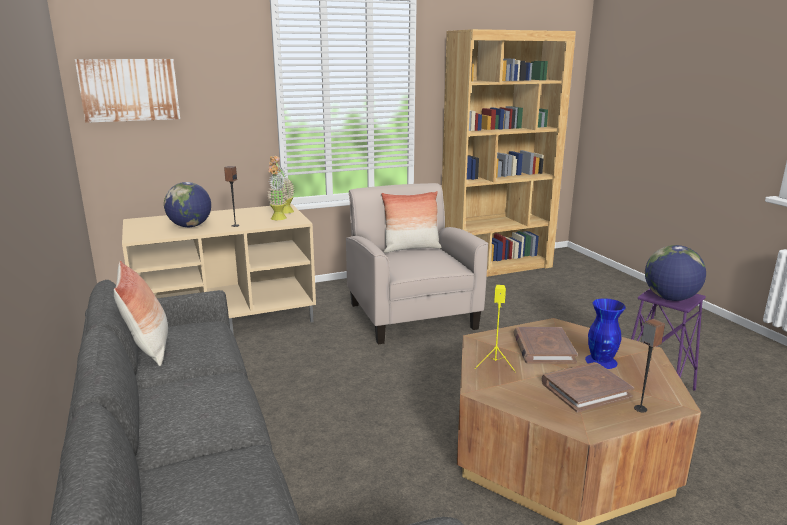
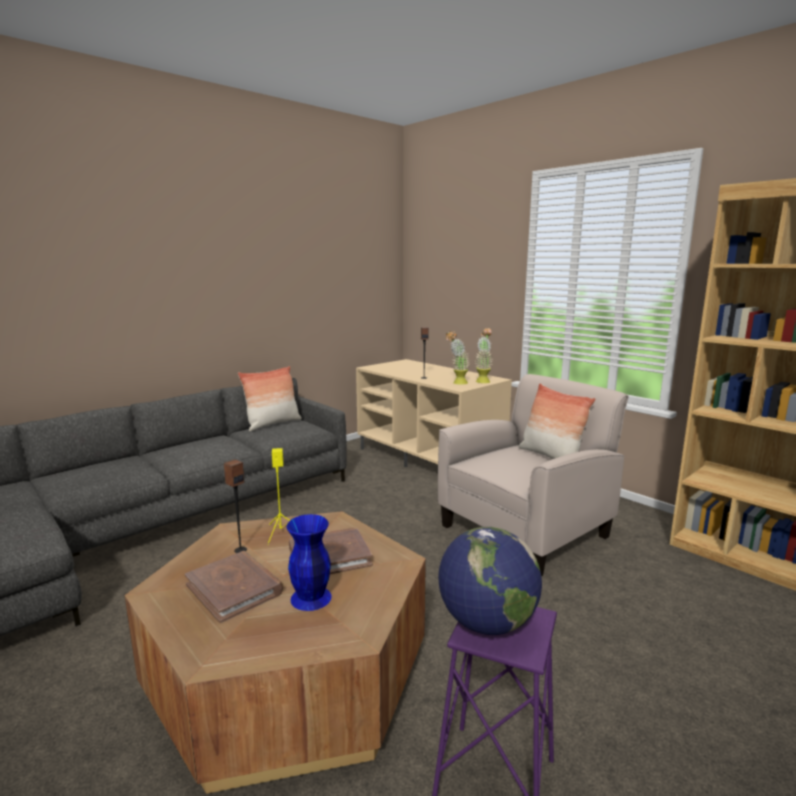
camera: 70 degrees right, 5 degrees down
picture [75,59,180,123] -> none
globe [164,182,211,227] -> none
speaker [634,319,665,413] -> speaker moved to [224,459,247,553]

